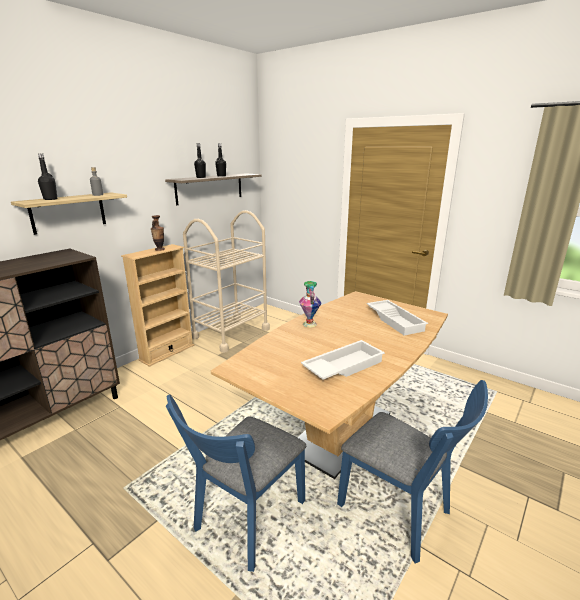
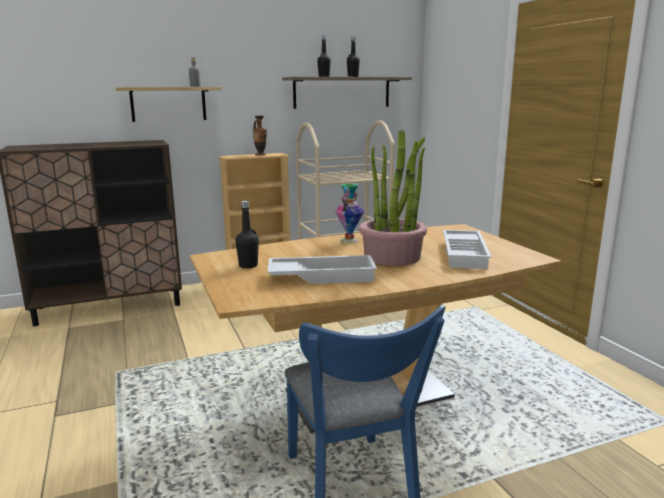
camera: 30 degrees right, 5 degrees down
black bottle [38,153,57,200] -> black bottle moved to [235,201,259,268]
blue chair [166,394,306,572] -> none
none -> potted plant [359,130,427,266]

